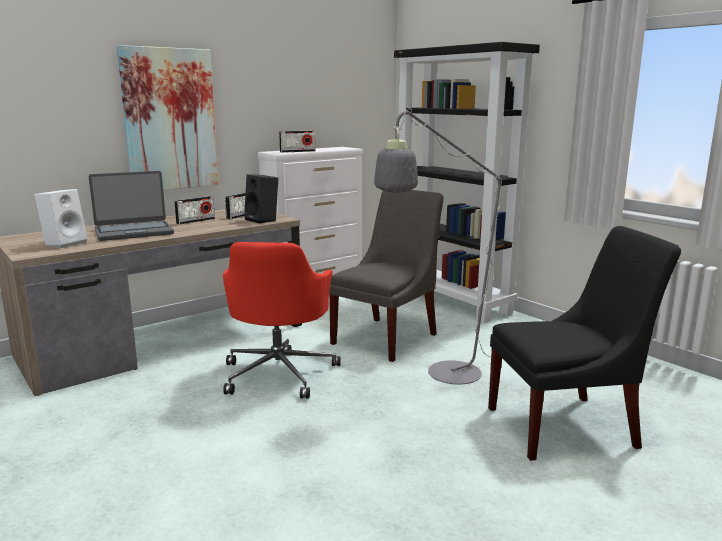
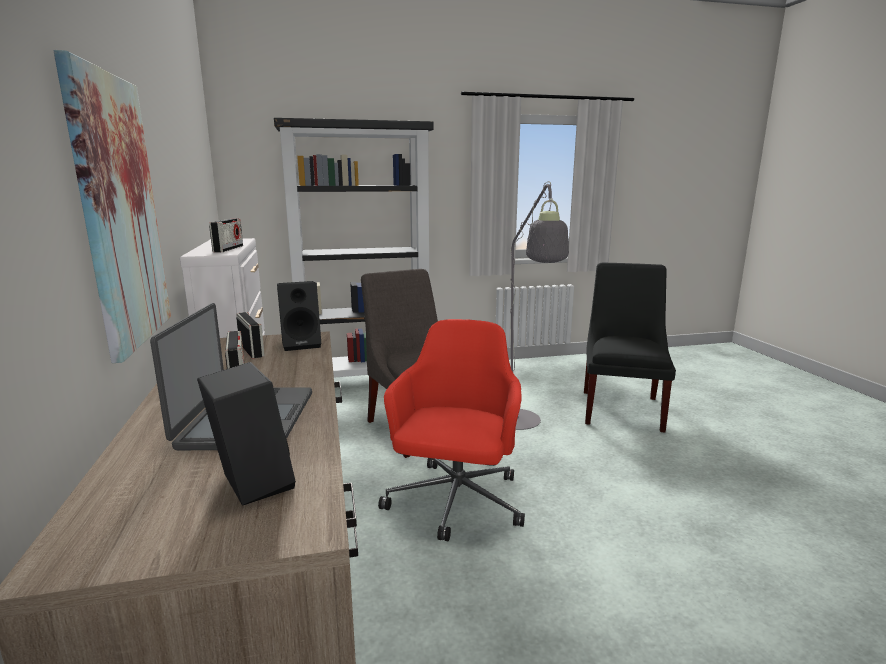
camera: 65 degrees left, 0 degrees up
white speaker [34,189,87,248] -> black speaker [197,362,296,506]
red office chair [223,242,341,399] -> red office chair turned 105 degrees counterclockwise [378,319,525,541]

